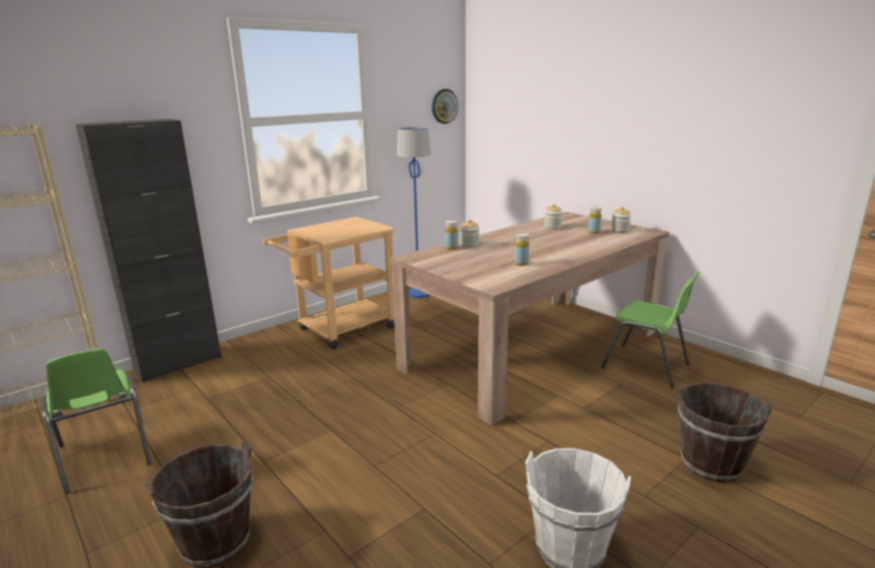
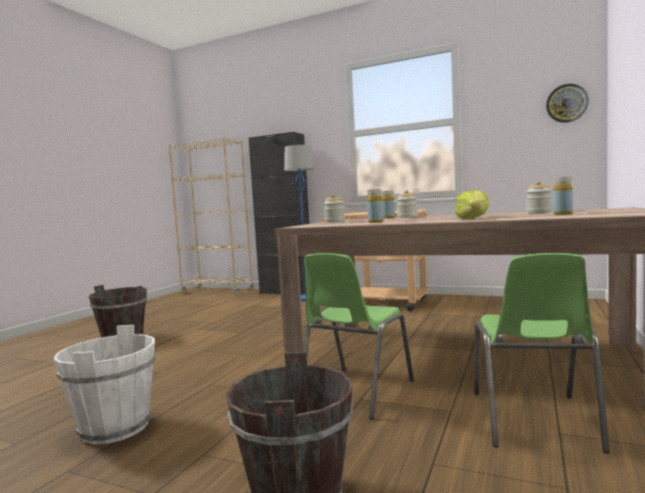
camera: 65 degrees right, 15 degrees down
green chair [41,348,152,494] -> green chair moved to [303,253,414,419]
blue floor lamp [397,127,431,298] -> blue floor lamp moved to [284,145,314,301]
jar [611,207,631,233] -> jar moved to [324,194,345,223]
none -> lettuce [455,190,489,219]

